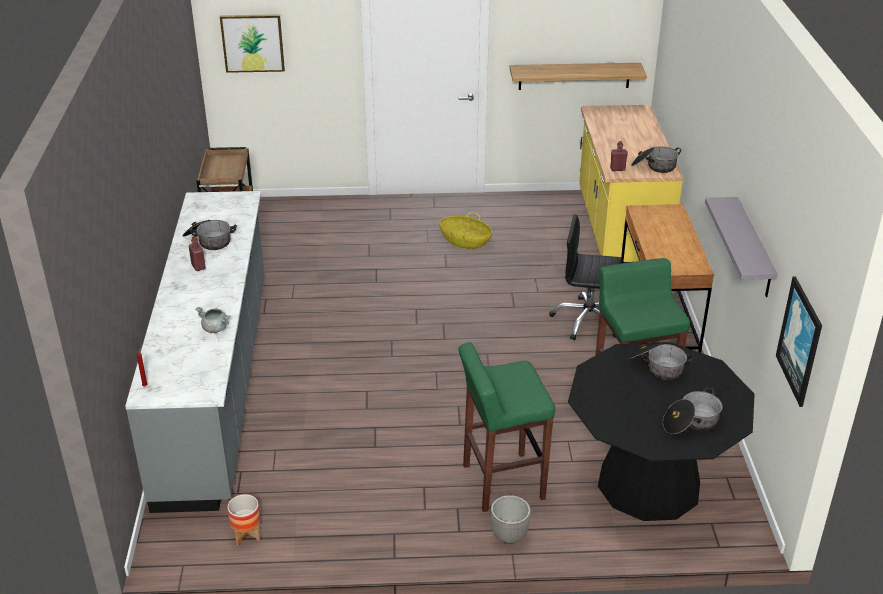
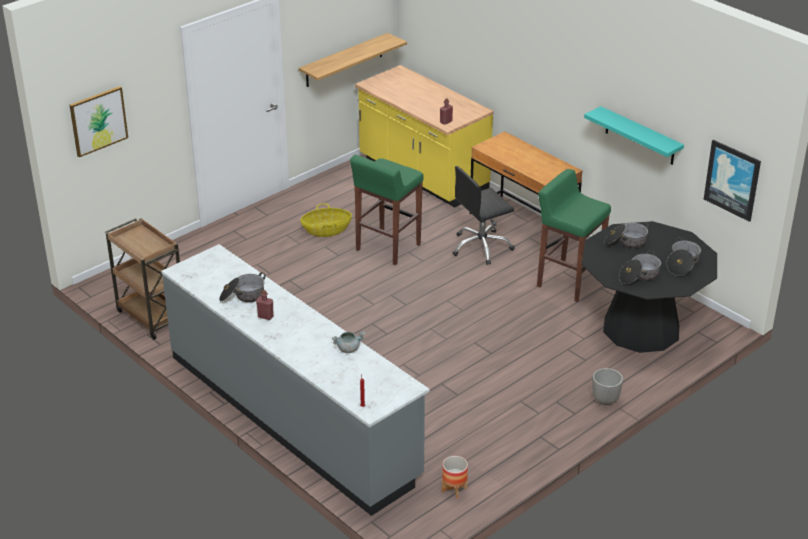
camera: 40 degrees left, 0 degrees up
green stool [458,342,555,512] -> green stool moved to [350,155,424,265]
cooking pot [631,146,681,173] -> cooking pot moved to [619,251,661,284]
grey shelf [705,197,778,297] -> turquoise shelf [584,106,684,165]

